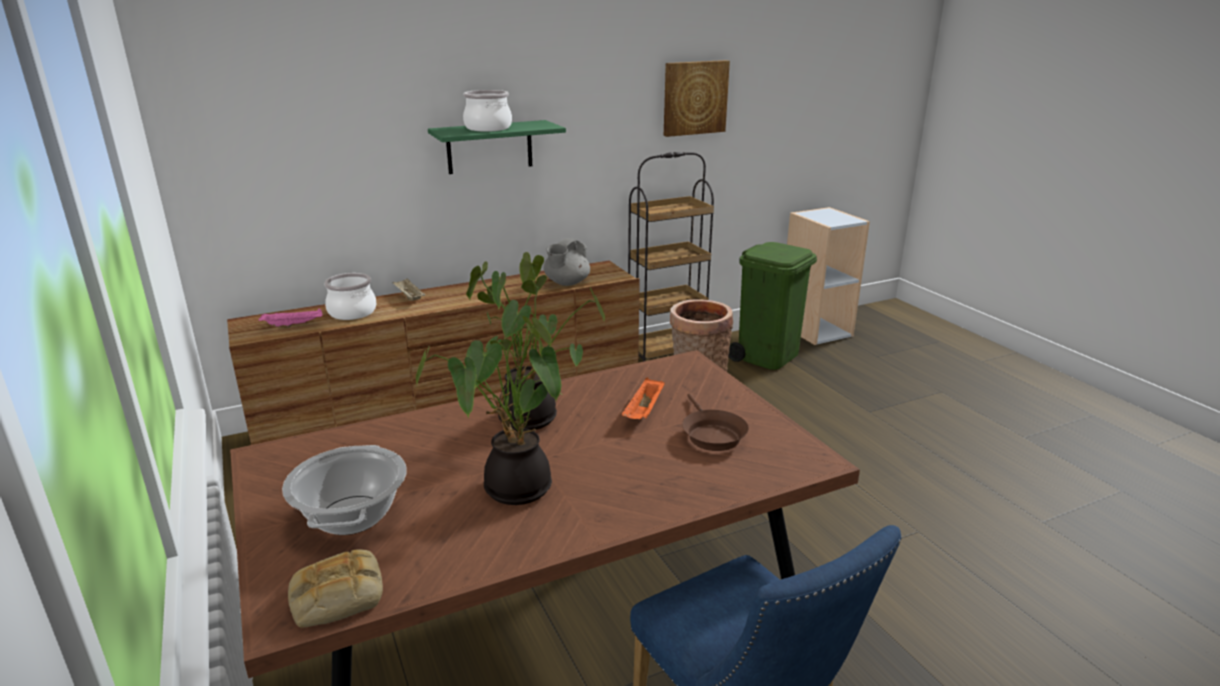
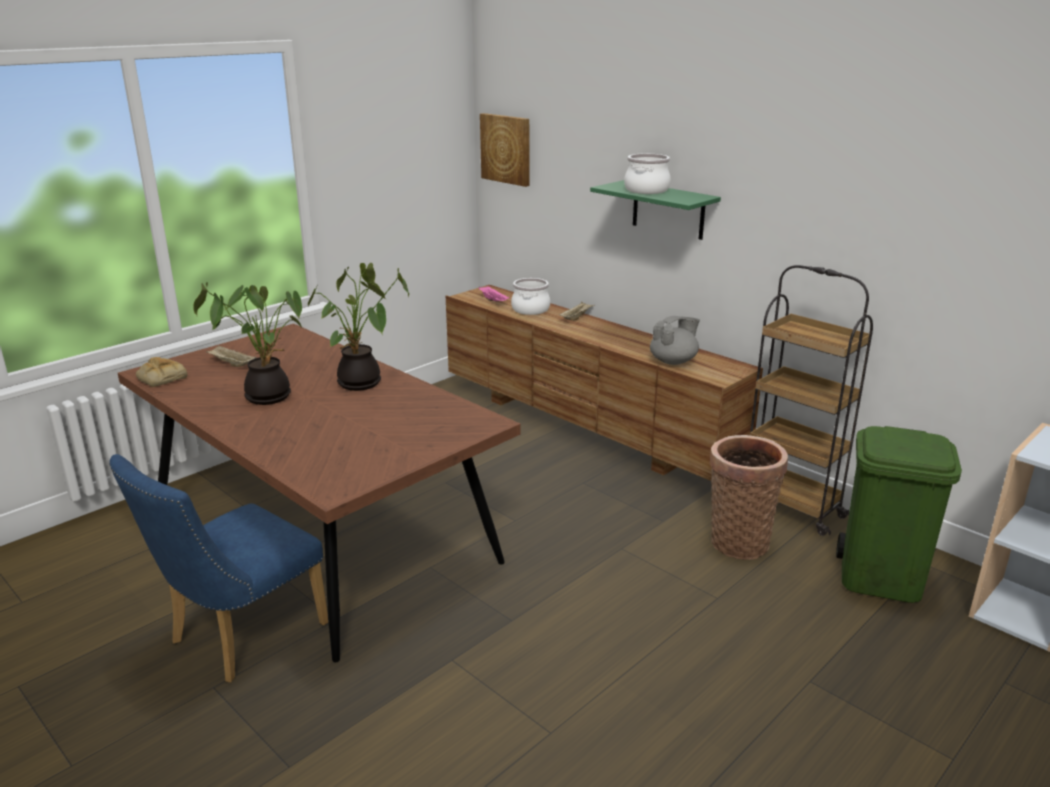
camera: 70 degrees right, 0 degrees up
cooking pot [282,445,406,535] -> beige tray [206,345,256,367]
grey teapot [543,238,590,286] -> grey teapot turned 135 degrees clockwise [650,316,700,365]
orange tray [622,377,665,419] -> none
picture [664,60,730,137] -> picture moved to [480,113,530,187]
brown frying pan [682,394,749,451] -> none

